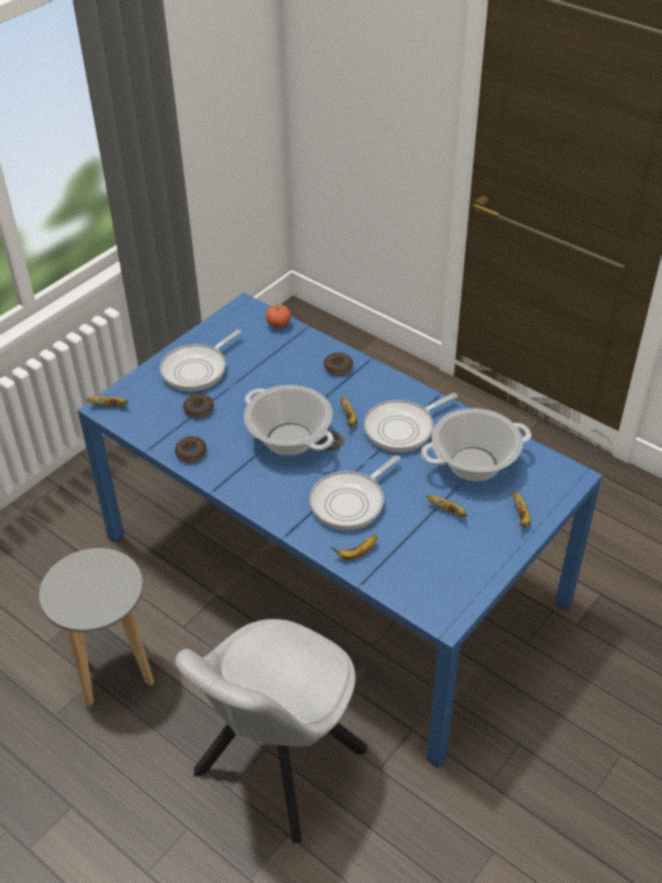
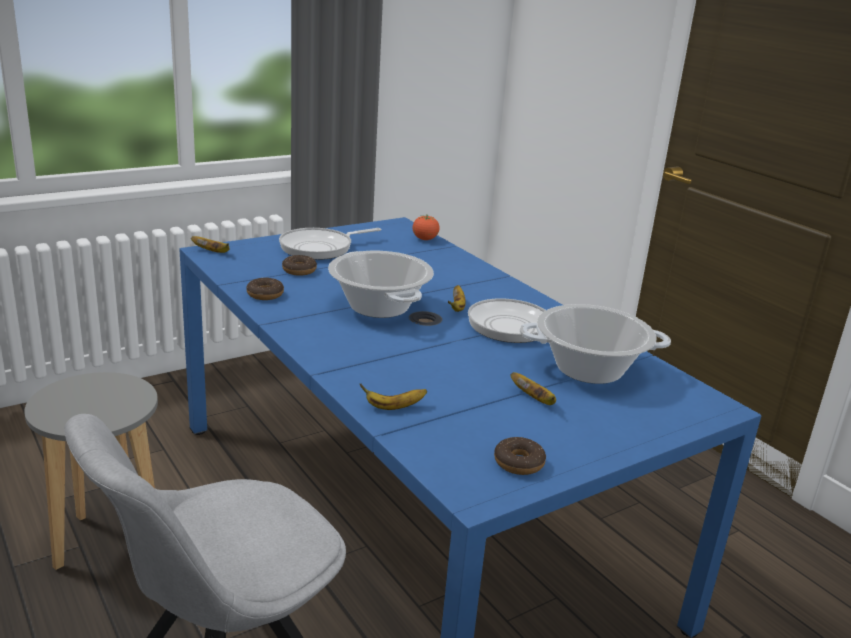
camera: 15 degrees right, 20 degrees down
frying pan [309,455,400,530] -> none
donut [324,352,353,375] -> donut moved to [494,437,546,475]
banana [513,491,530,527] -> none

